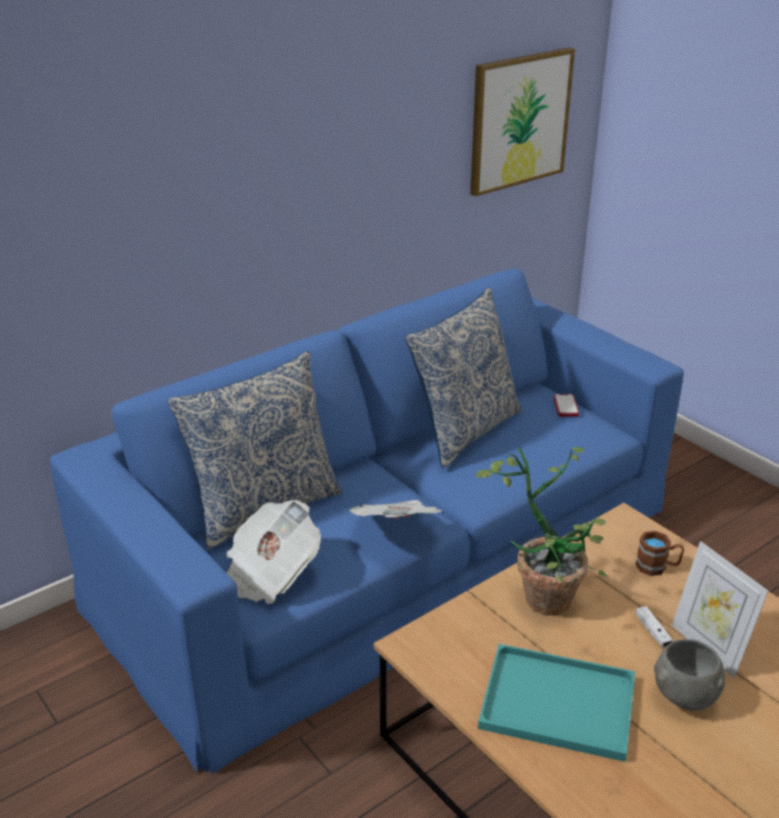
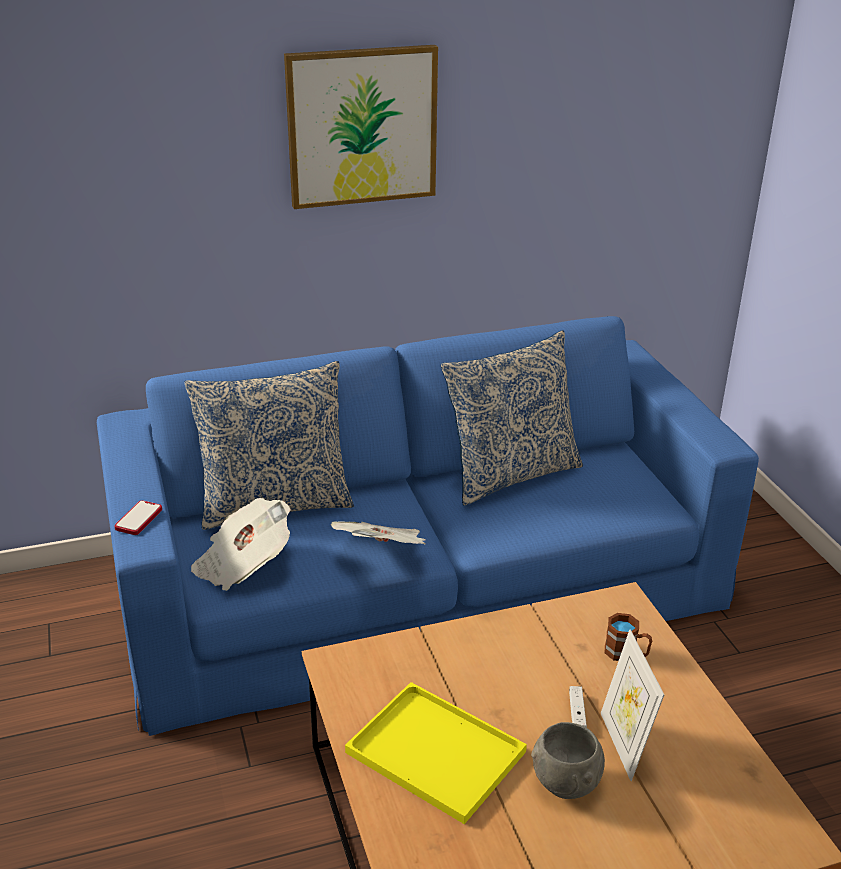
camera: 20 degrees right, 0 degrees up
picture [470,48,575,197] -> picture moved to [284,45,438,209]
potted plant [476,447,607,616] -> none
turquoise tray [478,644,635,762] -> yellow tray [345,682,527,824]
phone [553,394,579,417] -> phone moved to [114,500,162,535]

